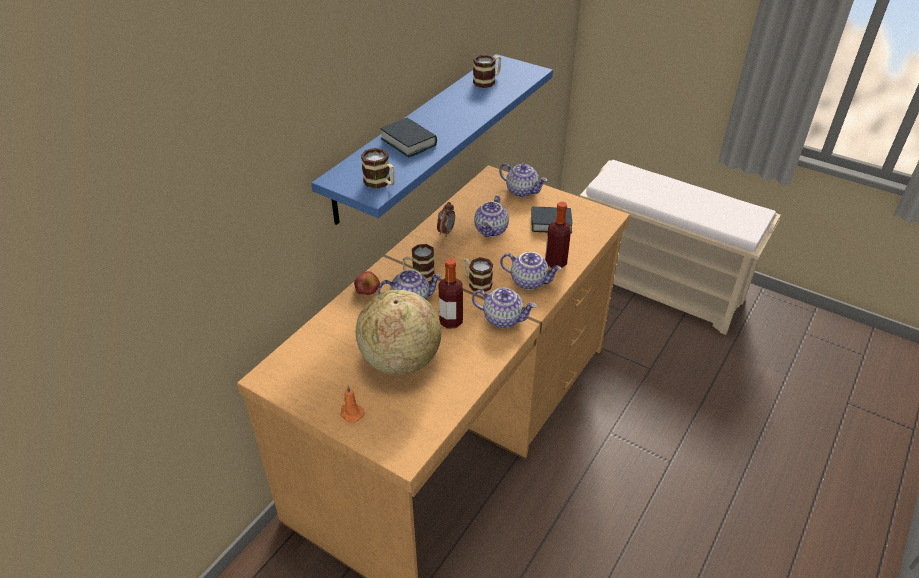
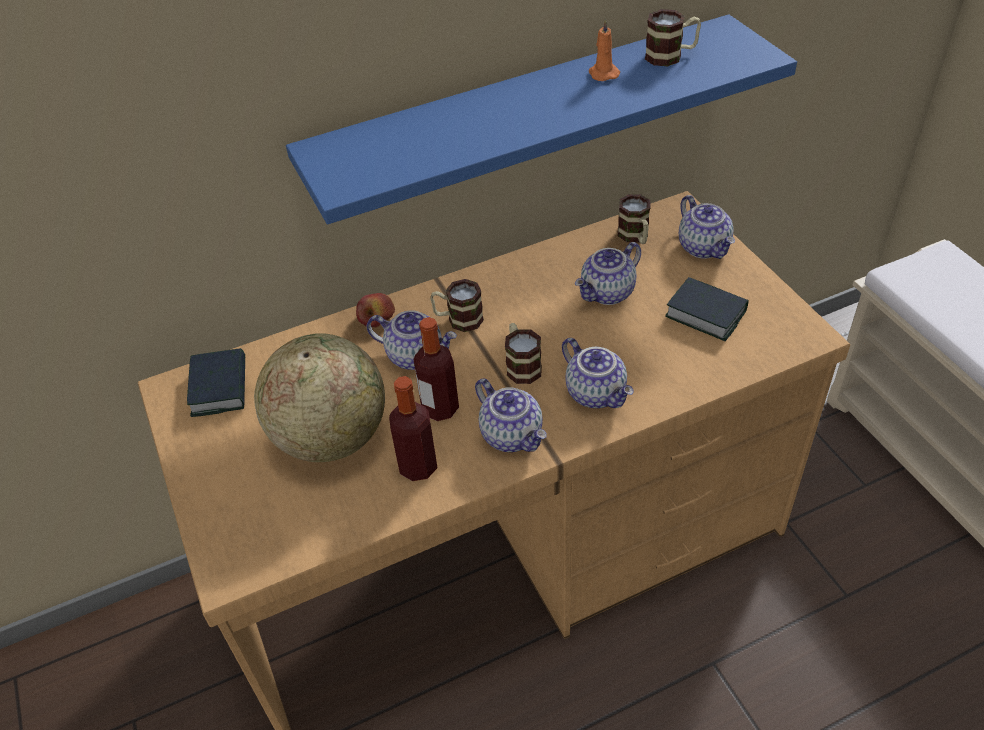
camera: 35 degrees right, 5 degrees up
orange candle [340,385,365,423] -> orange candle moved to [589,19,620,81]
mug [361,148,395,189] -> mug moved to [618,194,650,244]
book [380,118,437,157] -> book moved to [187,348,245,417]
alarm clock [437,202,455,237] -> none
bottle [545,202,571,268] -> bottle moved to [389,376,437,481]

